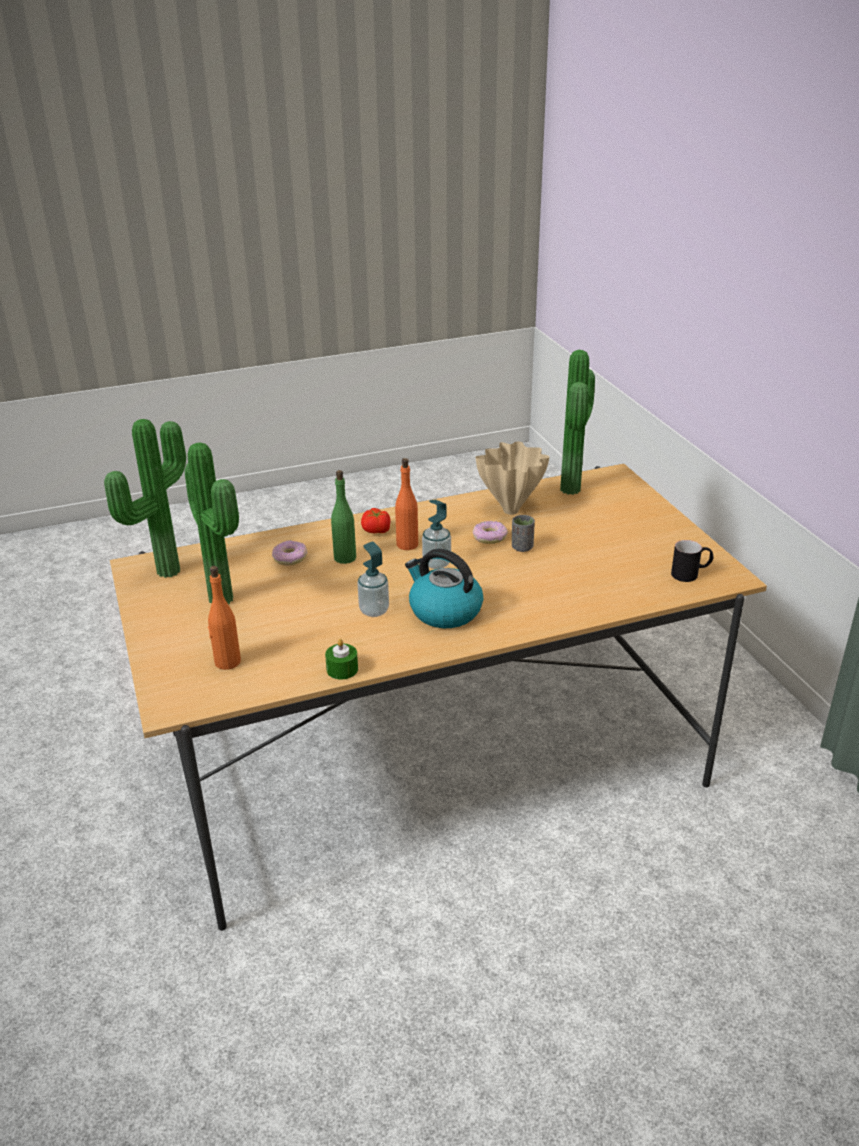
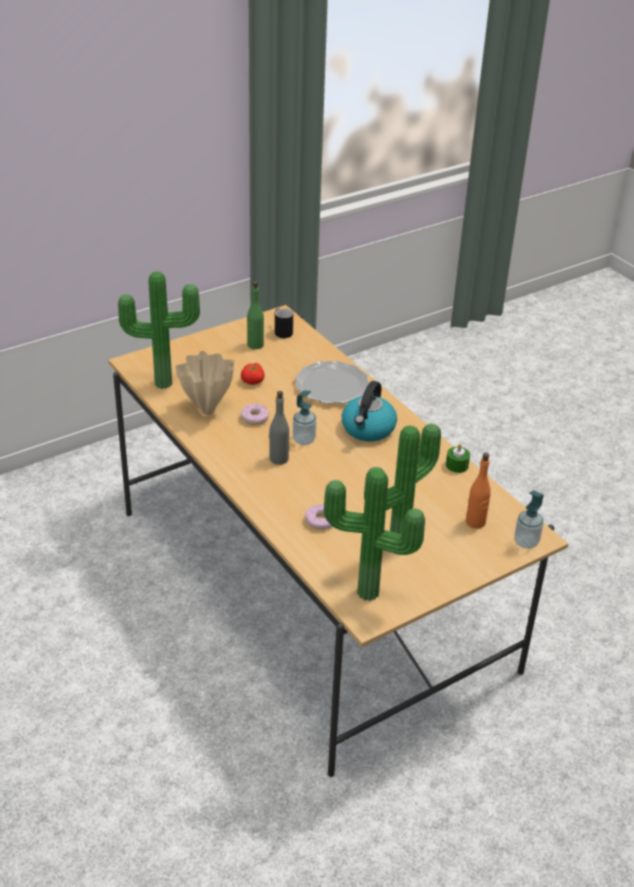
camera: 105 degrees left, 5 degrees up
green bottle [331,470,356,564] -> green bottle moved to [247,281,264,349]
soap dispenser [357,542,389,617] -> soap dispenser moved to [514,490,544,549]
tomato [361,508,391,533] -> tomato moved to [241,363,264,385]
orange bottle [395,458,418,550] -> grey bottle [269,391,289,465]
grey cup [512,515,535,552] -> none
none -> plate [295,361,369,404]

